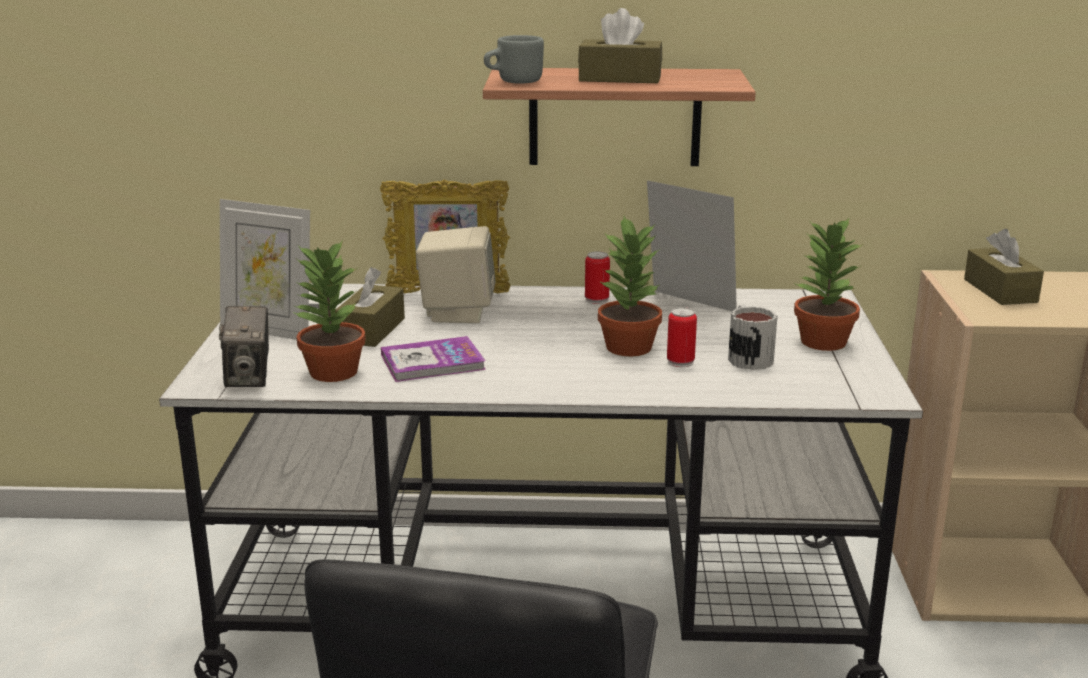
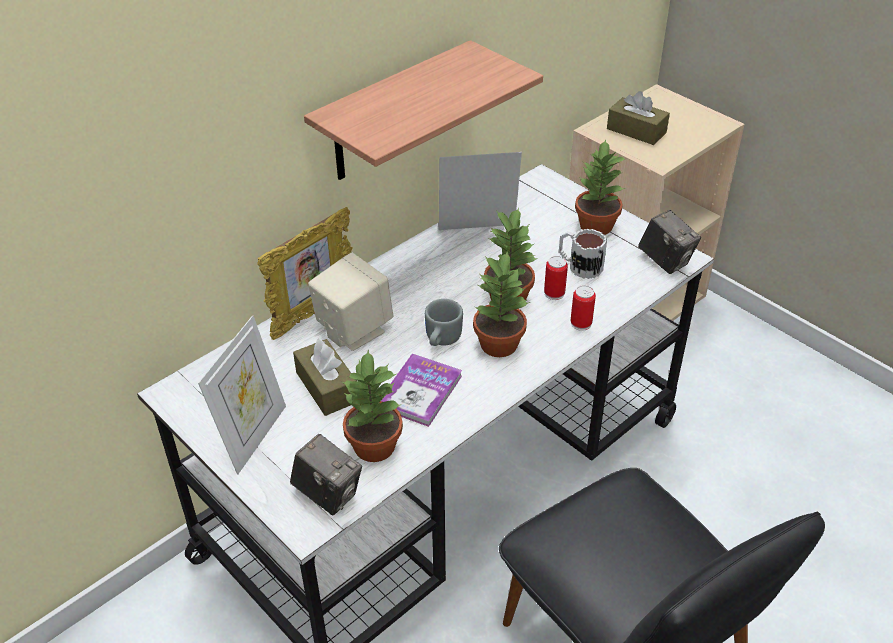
camera: 45 degrees left, 20 degrees up
picture frame [220,199,310,340] -> picture frame turned 45 degrees counterclockwise [198,315,286,475]
grey mug [484,35,544,84] -> grey mug moved to [425,299,463,346]
brown tissue box [578,8,662,83] -> none
can [585,251,610,304] -> can moved to [571,285,596,331]
none -> potted plant [473,251,530,357]
none -> camera [638,210,701,274]

